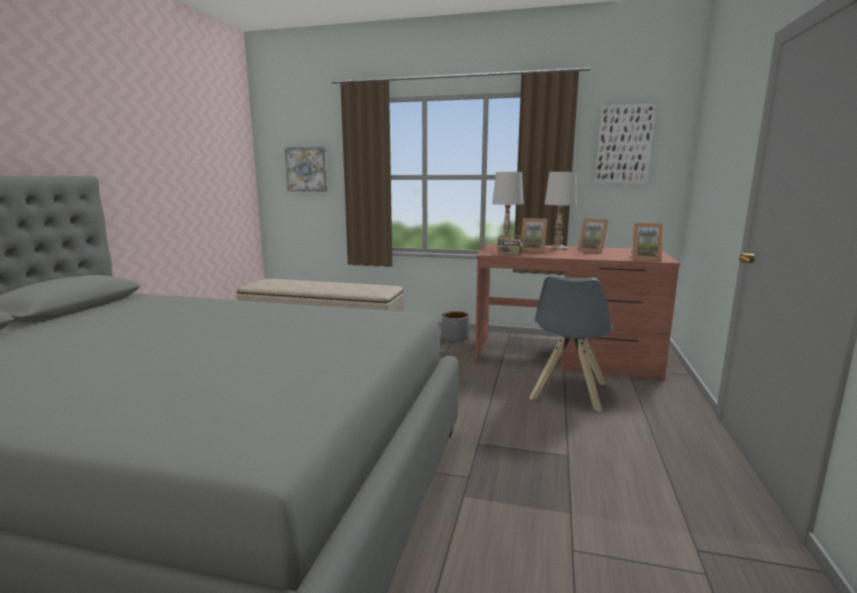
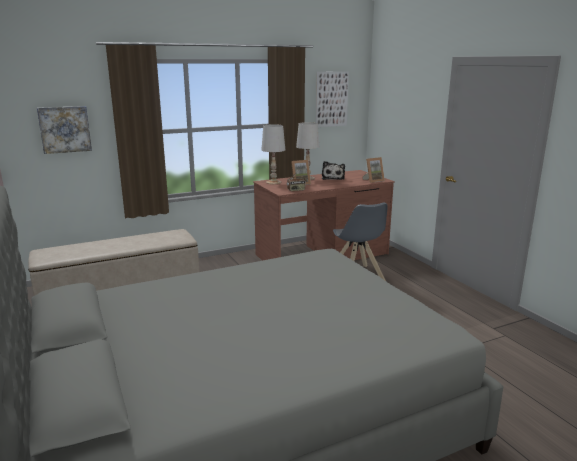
camera: 40 degrees left, 5 degrees up
grey planter [442,311,469,342] -> none
picture frame [577,218,608,253] -> plush toy [322,161,345,180]

